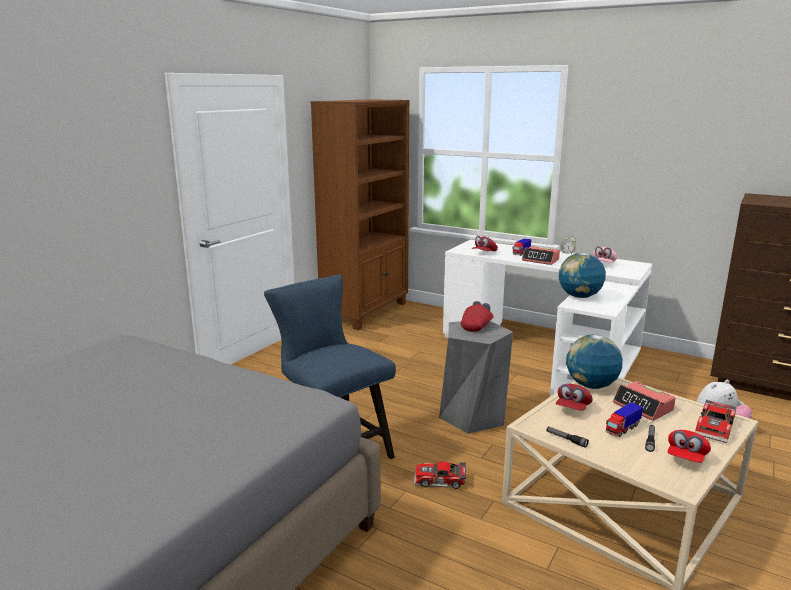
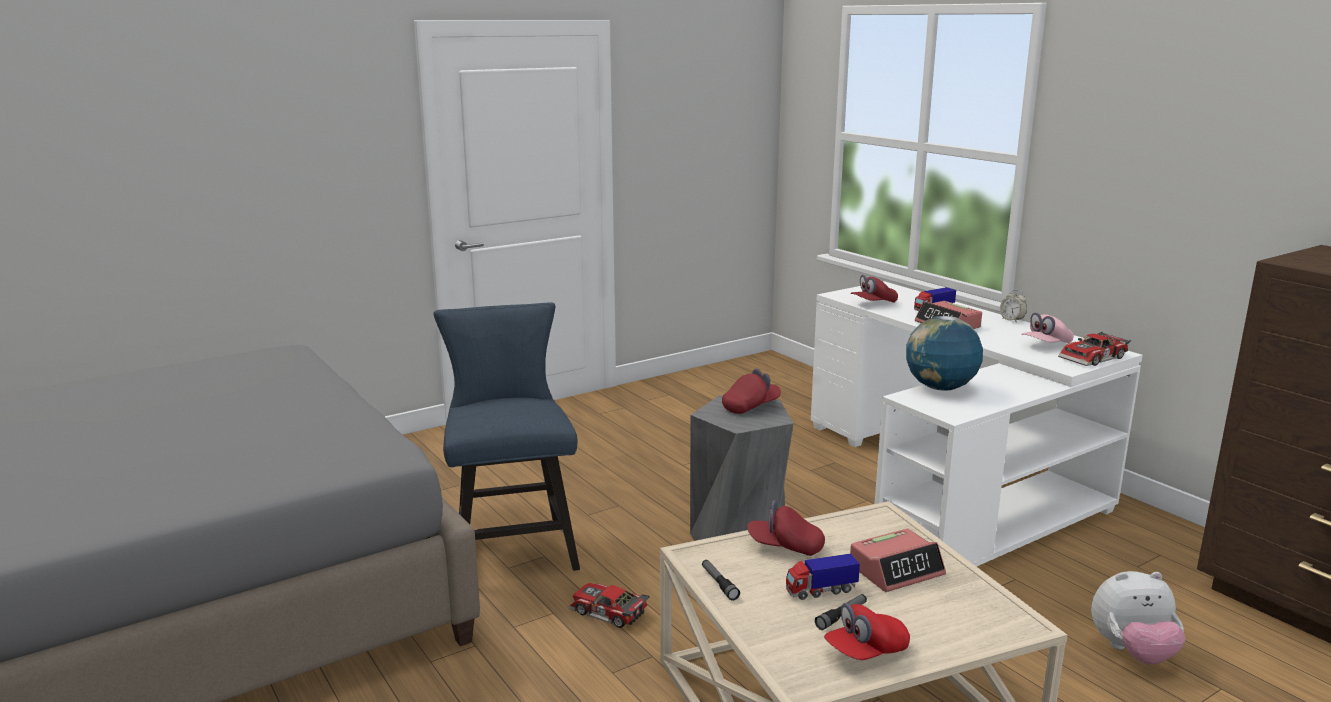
camera: 25 degrees right, 0 degrees up
brown bookcase [311,99,409,330] -> none
red cap [556,384,593,410] -> red cap turned 45 degrees clockwise [747,500,825,556]
globe [566,334,623,389] -> none
alarm clock [613,381,676,421] -> alarm clock turned 105 degrees counterclockwise [850,528,946,592]
toy car [695,399,737,443] -> toy car moved to [1058,332,1131,366]

